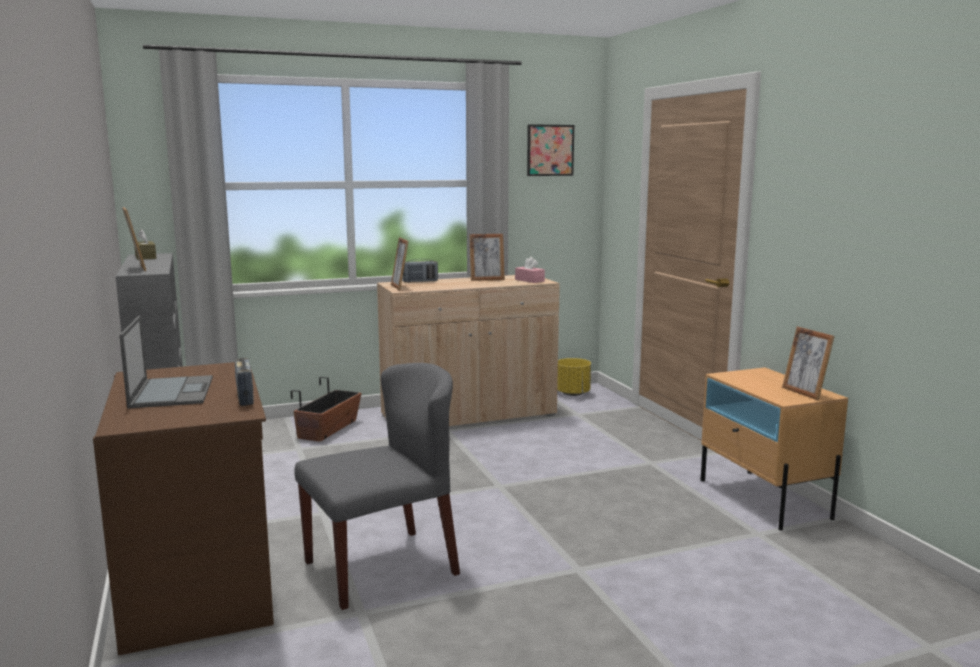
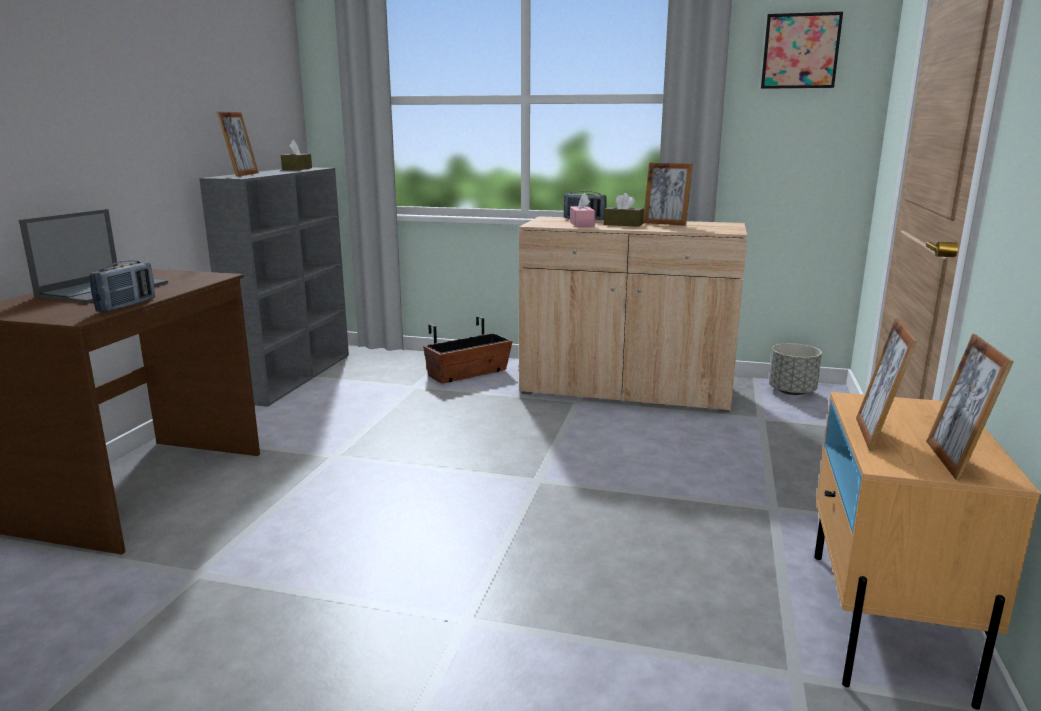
camera: 35 degrees right, 5 degrees up
grey chair [294,363,460,610] -> none
picture frame [391,237,409,290] -> picture frame moved to [856,318,917,451]
pink tissue box [515,257,545,283] -> pink tissue box moved to [570,193,595,227]
yellow planter [557,358,591,396] -> grey planter [769,343,822,395]
none -> brown tissue box [604,193,644,227]

